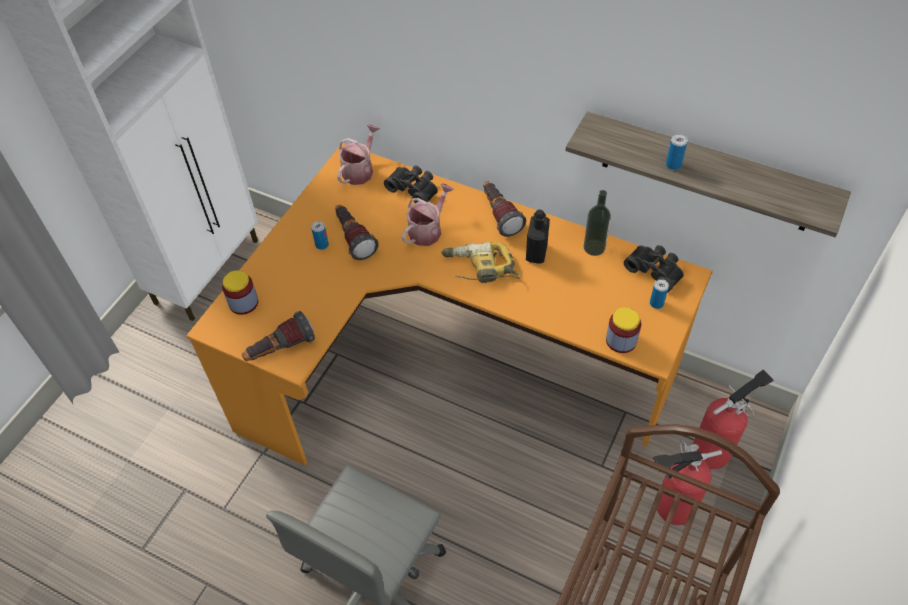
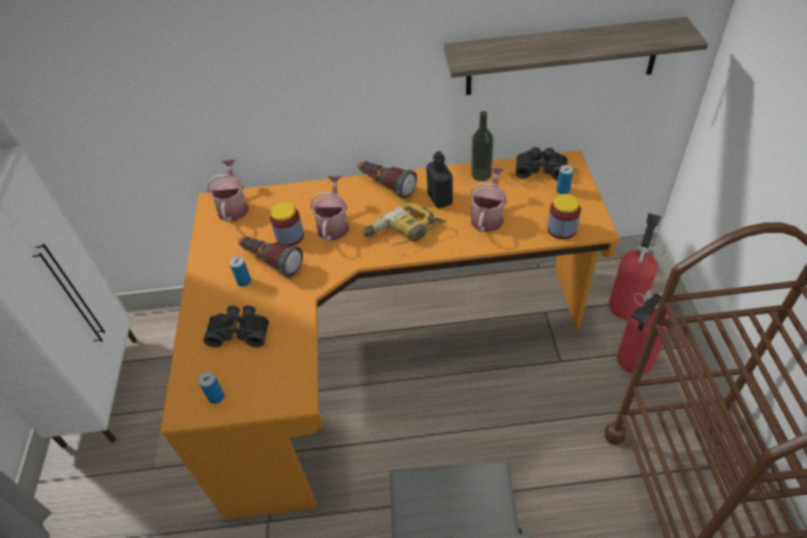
camera: 30 degrees left, 5 degrees down
jar [222,270,258,315] -> jar moved to [270,202,304,246]
flashlight [242,311,315,361] -> none
black binoculars [384,165,438,203] -> black binoculars moved to [203,305,269,347]
can [666,134,688,170] -> can moved to [198,372,224,404]
none -> watering can [469,167,507,232]

